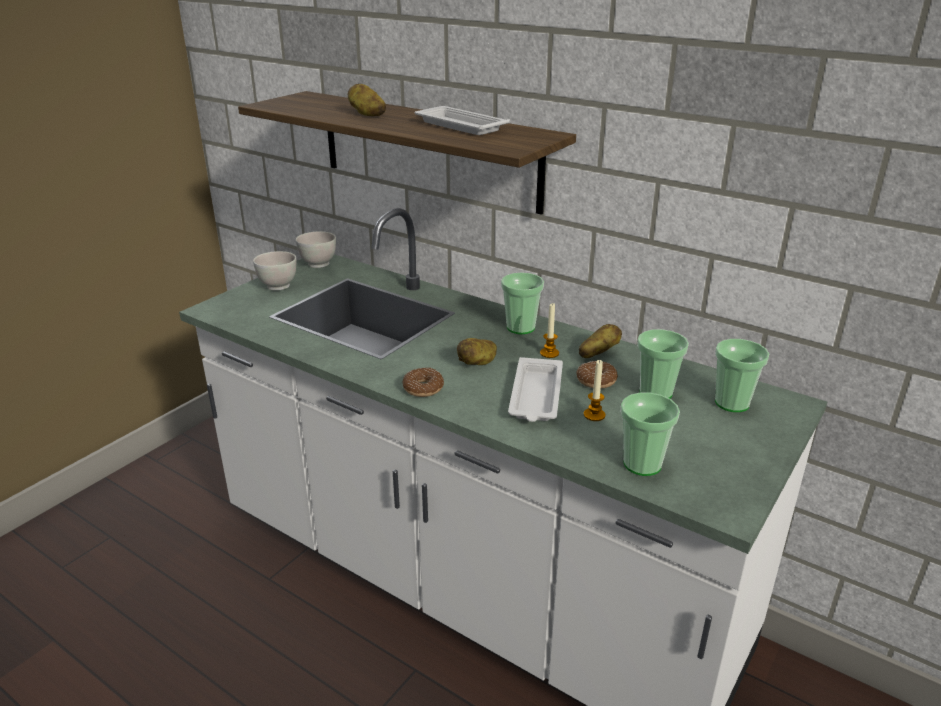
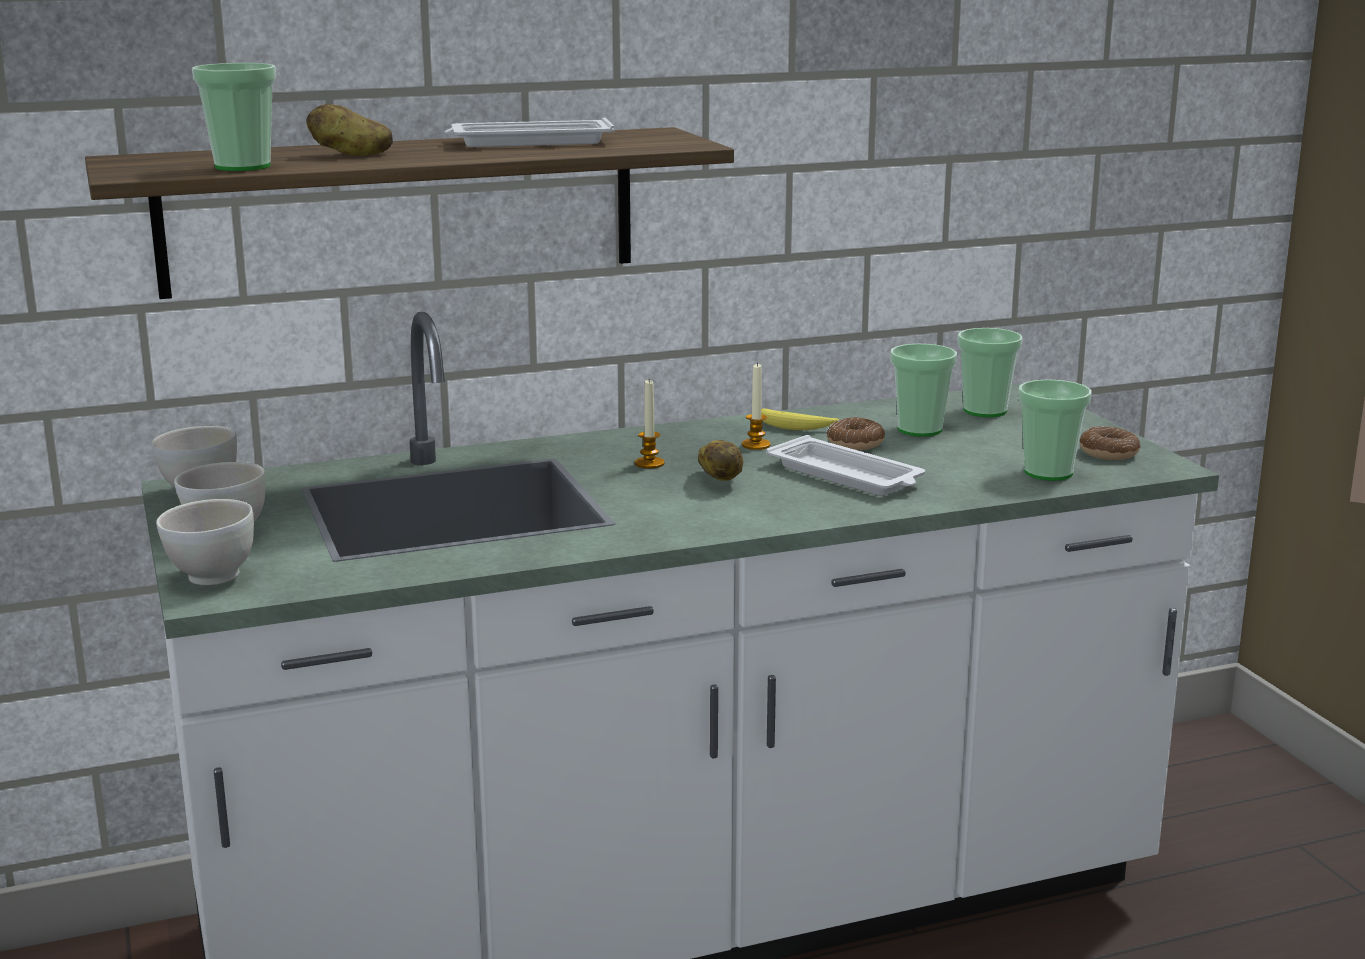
camera: 55 degrees left, 10 degrees down
donut [402,368,444,397] -> donut moved to [1079,426,1141,460]
cup [501,272,544,334] -> cup moved to [192,63,276,171]
potato [579,324,622,358] -> banana [761,408,839,430]
candle [584,360,606,421] -> candle moved to [635,380,665,469]
none -> white bowl [156,499,254,585]

